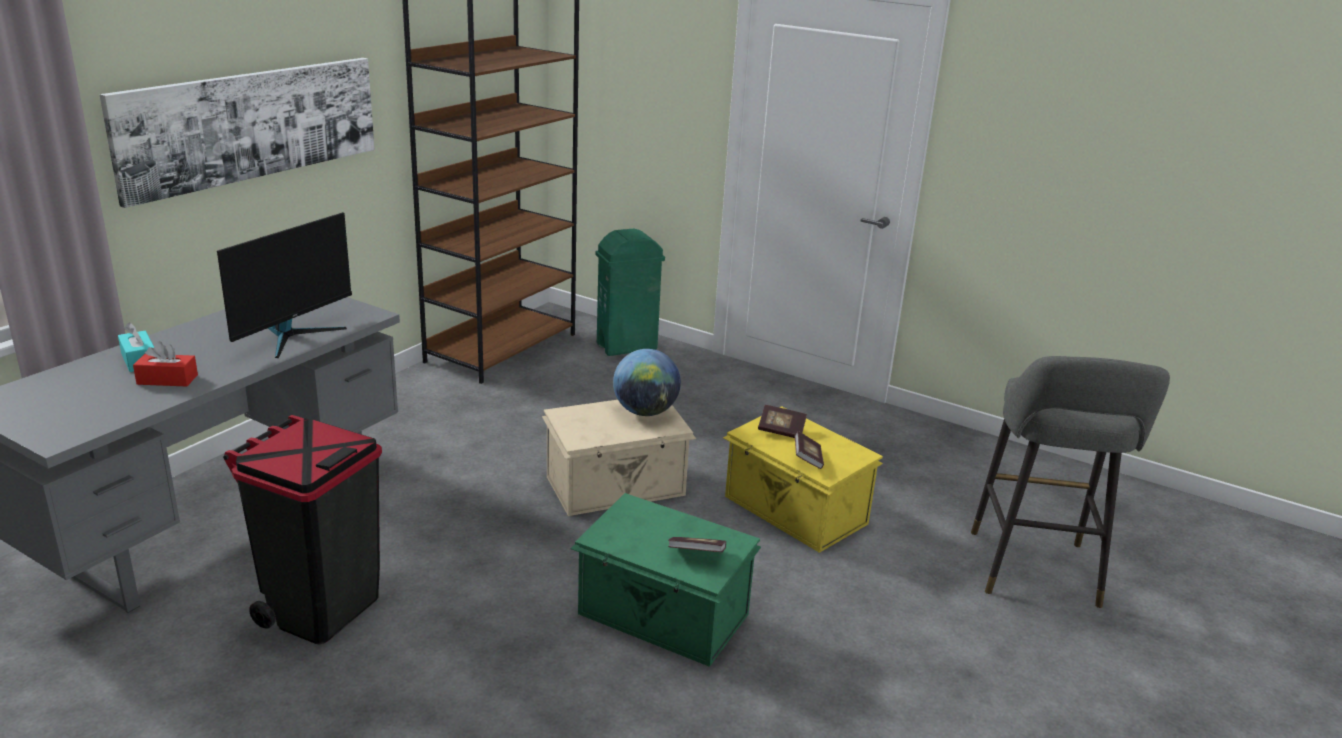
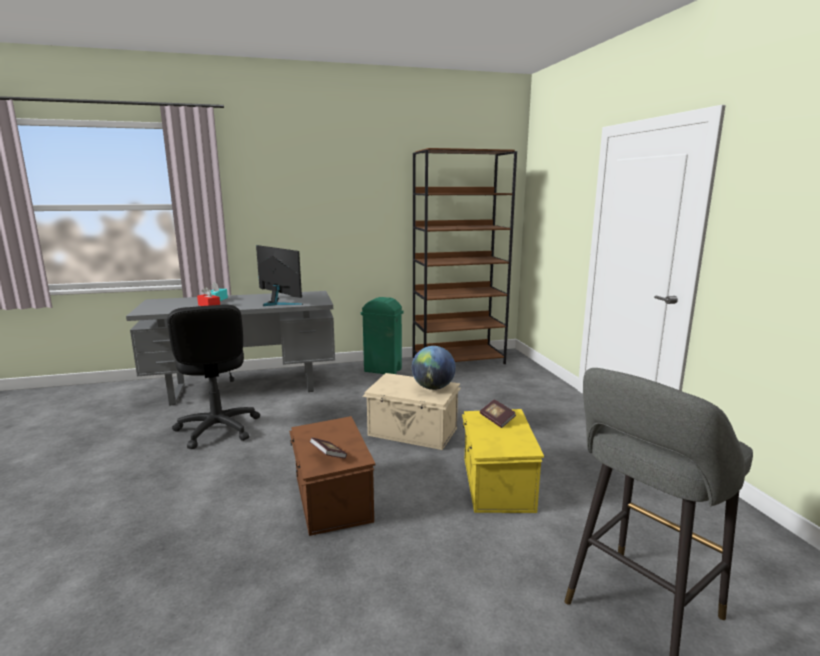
camera: 45 degrees right, 10 degrees down
picture [99,58,374,208] -> none
monitor [217,212,352,358] -> monitor turned 120 degrees counterclockwise [256,245,303,306]
black trash can [223,415,382,644] -> black office chair [167,304,260,449]
green storage box [570,493,761,667] -> brown storage box [289,416,376,536]
green trash can [596,229,665,356] -> green trash can moved to [361,297,403,374]
book [795,431,824,469] -> none

